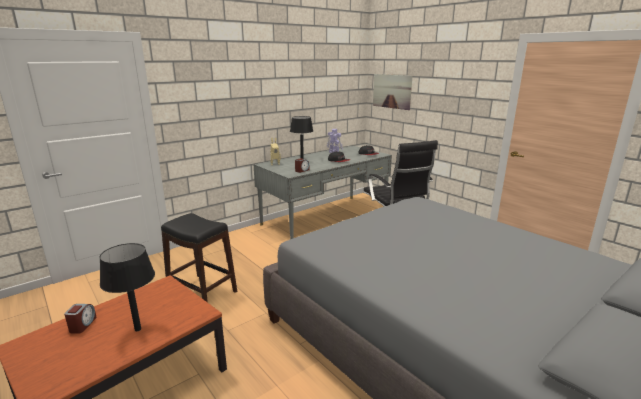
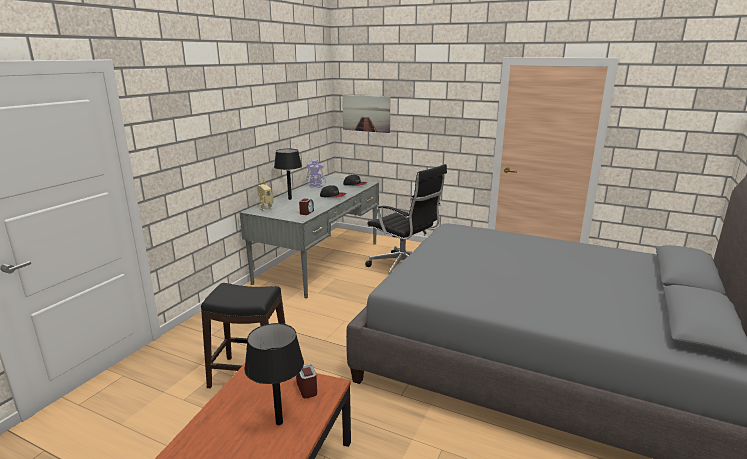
camera: 25 degrees left, 0 degrees up
alarm clock [64,304,97,334] -> alarm clock moved to [296,365,317,399]

